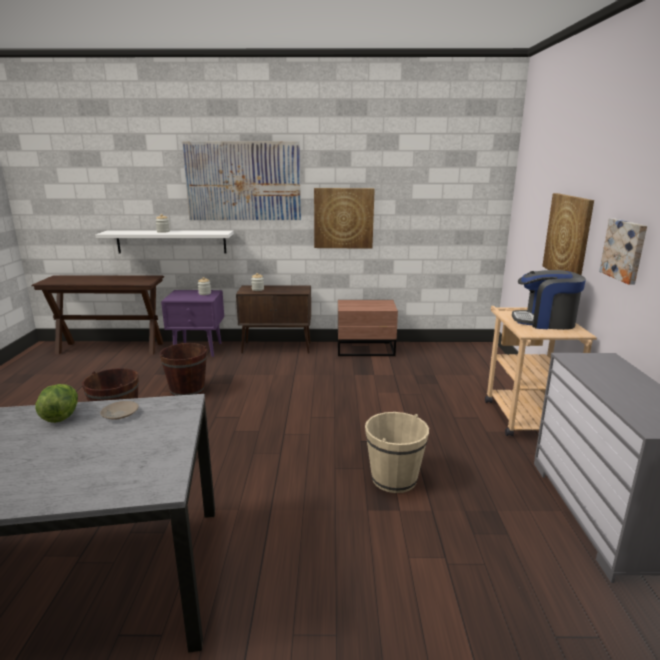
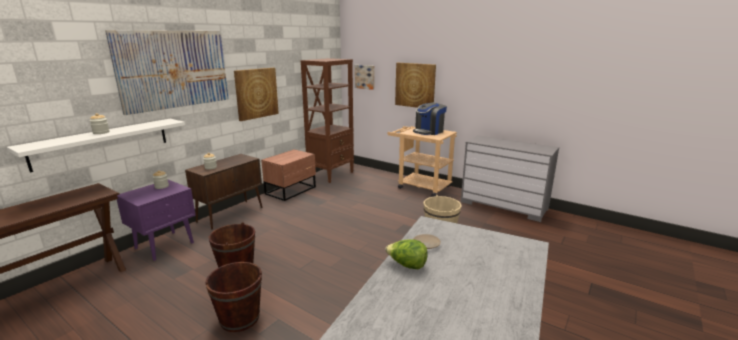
camera: 55 degrees left, 0 degrees up
picture [599,219,647,285] -> picture moved to [354,65,375,90]
none -> brown bookcase [301,58,354,183]

